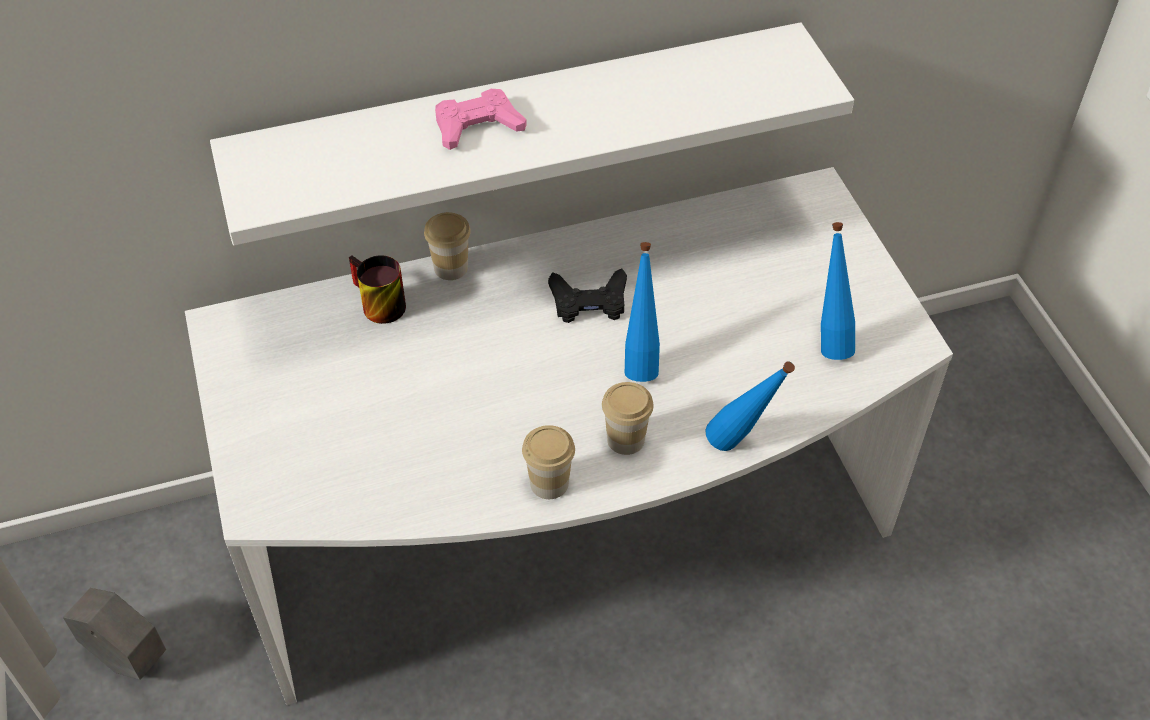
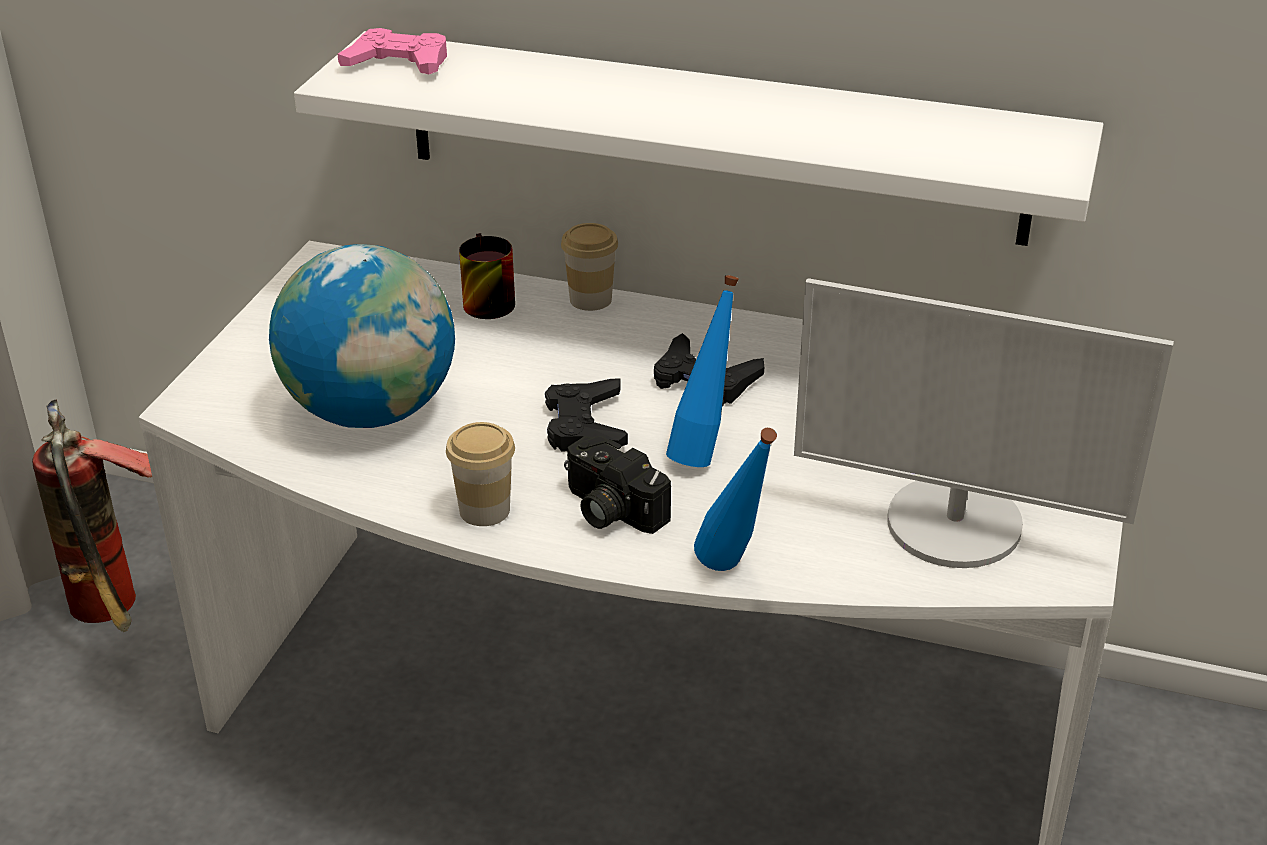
camera: 35 degrees right, 15 degrees down
grey planter [63,588,166,680] -> fire extinguisher [32,399,152,632]
pink game controller [435,89,527,150] -> pink game controller moved to [338,28,447,74]
cup [602,382,654,455] -> camera [564,436,671,534]
blue bottle [821,222,855,360] -> monitor [794,278,1174,568]
none -> globe [269,244,455,428]
none -> black game controller [545,378,628,451]

